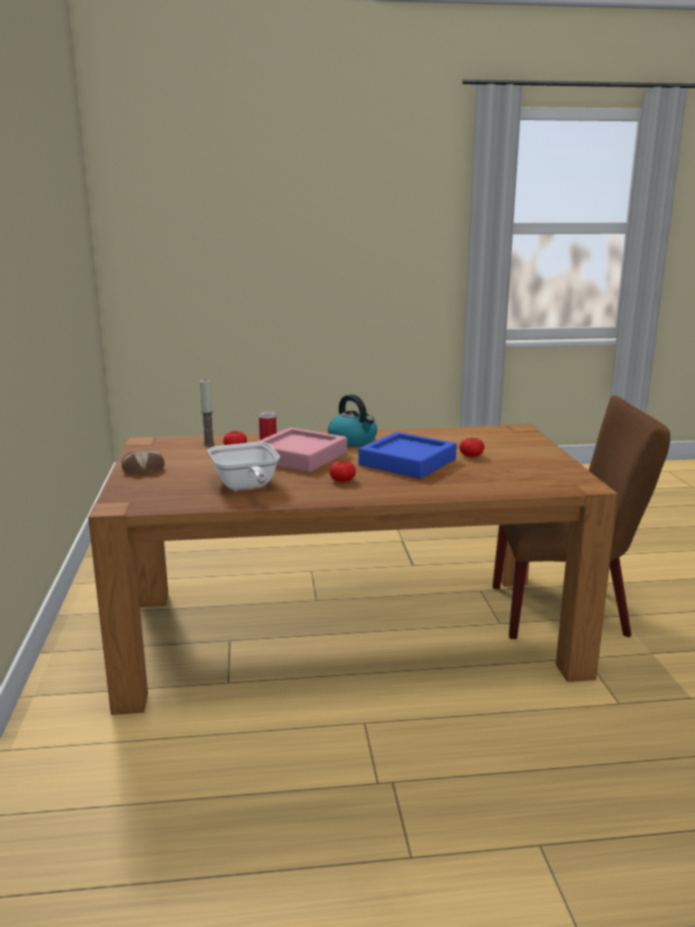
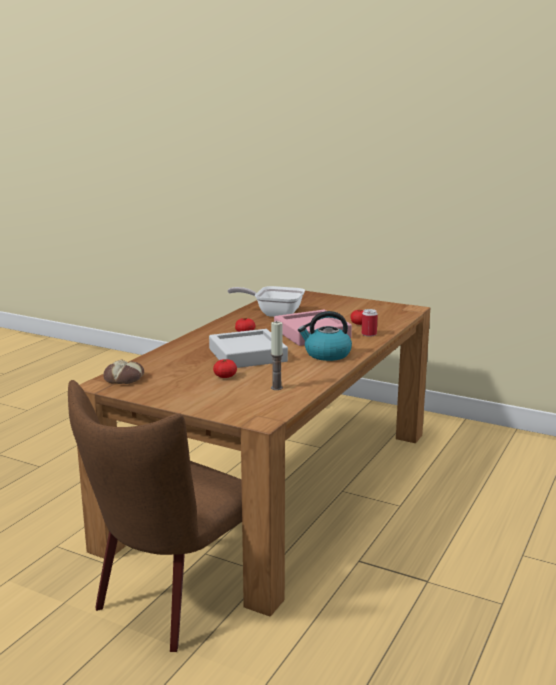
camera: 125 degrees right, 0 degrees up
bread [122,450,165,474] -> bread moved to [103,359,144,384]
candle [200,379,215,447] -> candle moved to [271,321,283,390]
blue tray [359,432,457,479] -> grey tray [209,329,288,368]

